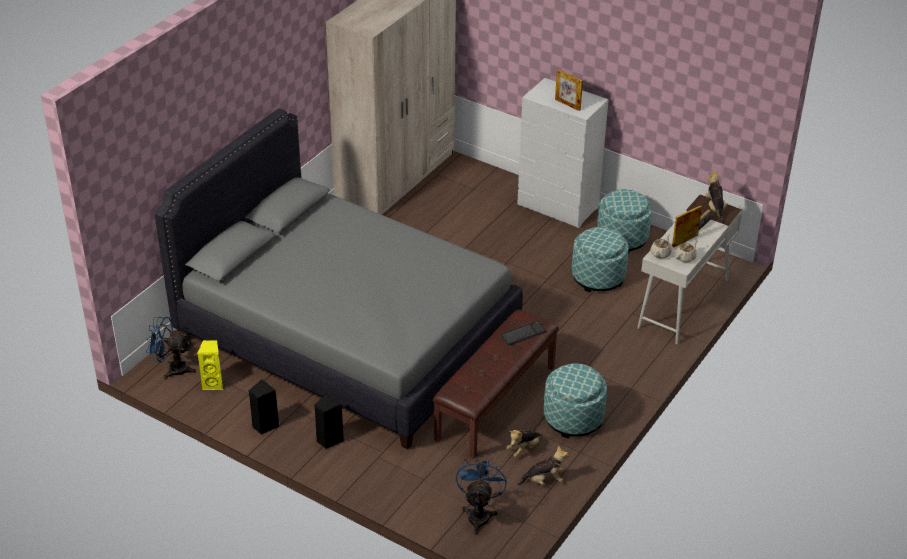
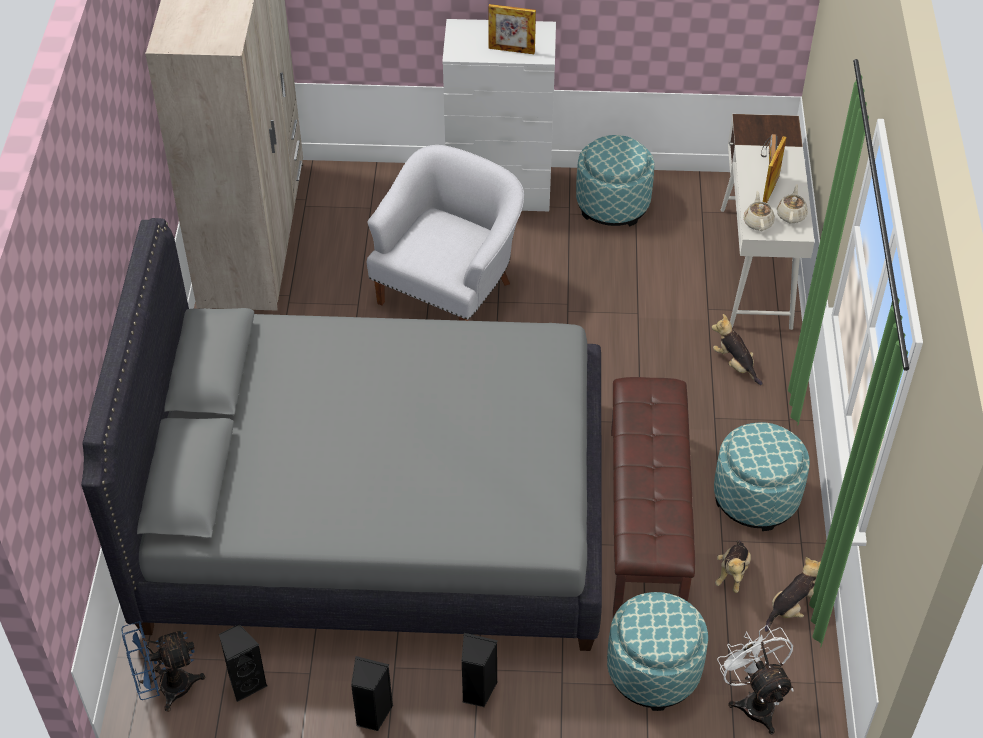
camera: 30 degrees left, 10 degrees up
yellow speaker [197,340,223,390] -> black speaker [219,624,267,702]
blue fan [456,455,508,534] -> white fan [717,625,794,735]
keyboard [501,321,547,346] -> none
ottoman [572,227,629,293] -> ottoman moved to [607,592,708,711]
plush toy [706,170,728,223] -> plush toy moved to [712,314,763,385]
none -> white armchair [367,145,524,321]

